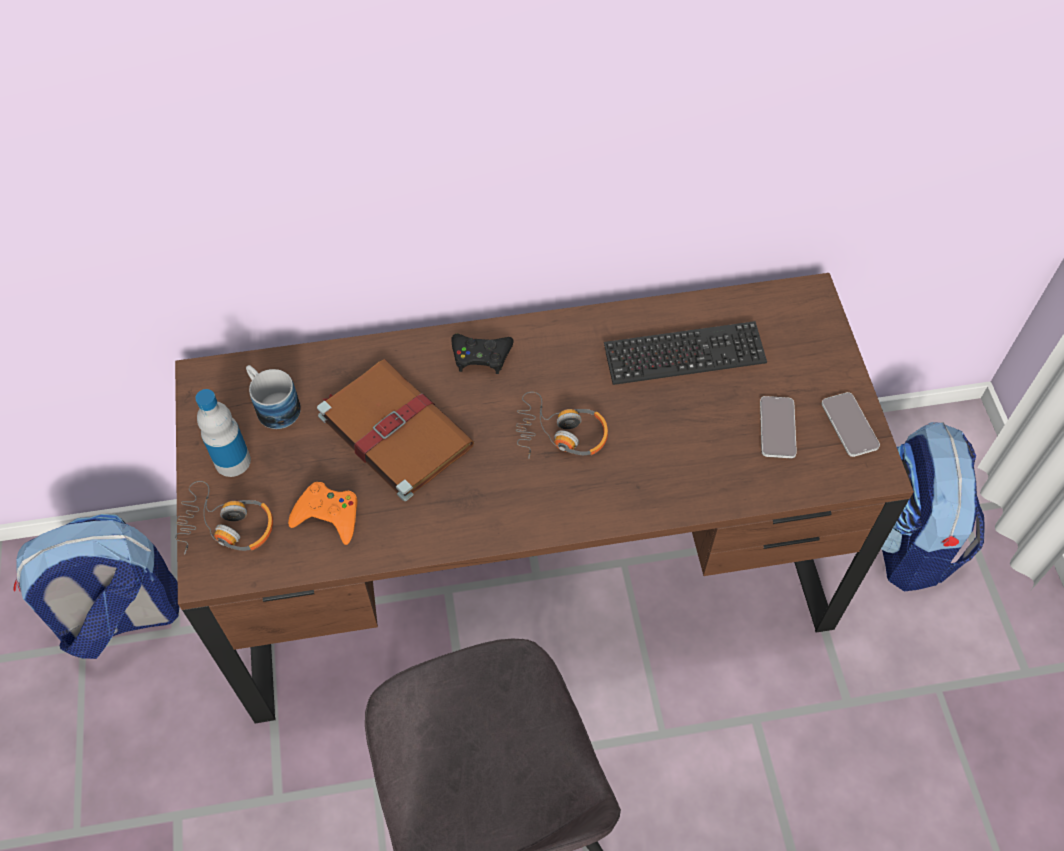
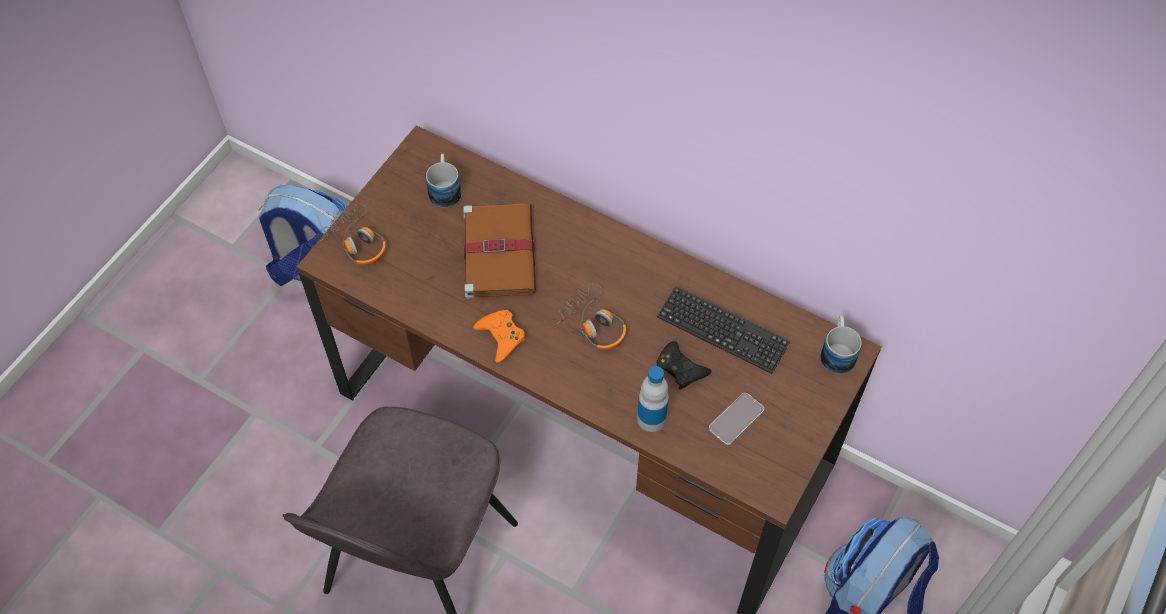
camera: 40 degrees right, 0 degrees up
bottle [195,389,251,477] -> bottle moved to [637,366,669,432]
orange game controller [288,482,358,545] -> orange game controller moved to [474,310,525,363]
black game controller [451,334,514,374] -> black game controller moved to [656,341,711,390]
phone [822,392,880,457] -> none
none -> mug [820,315,862,374]

